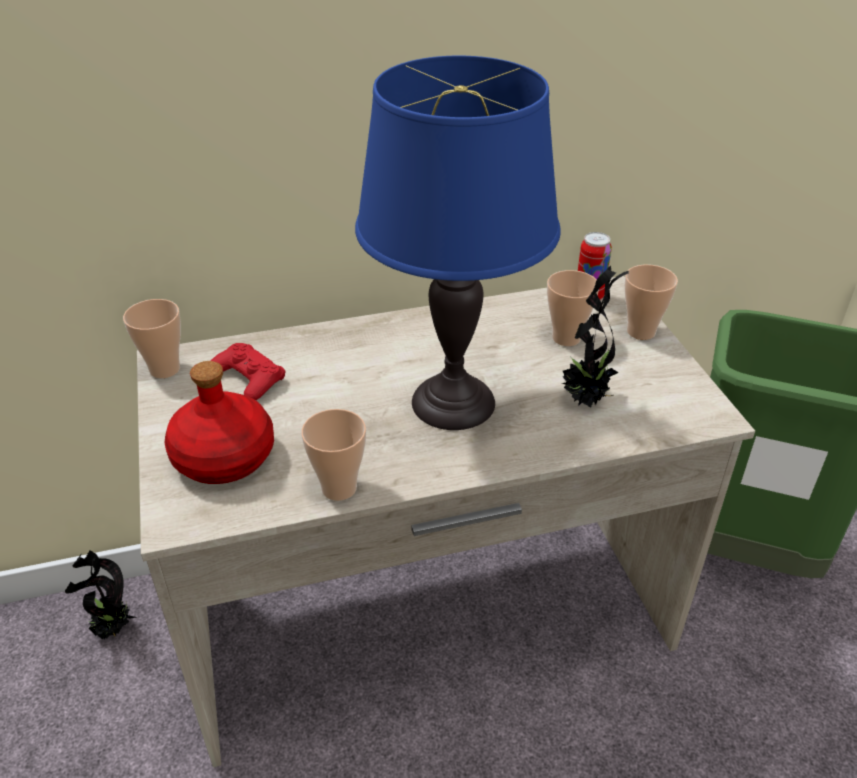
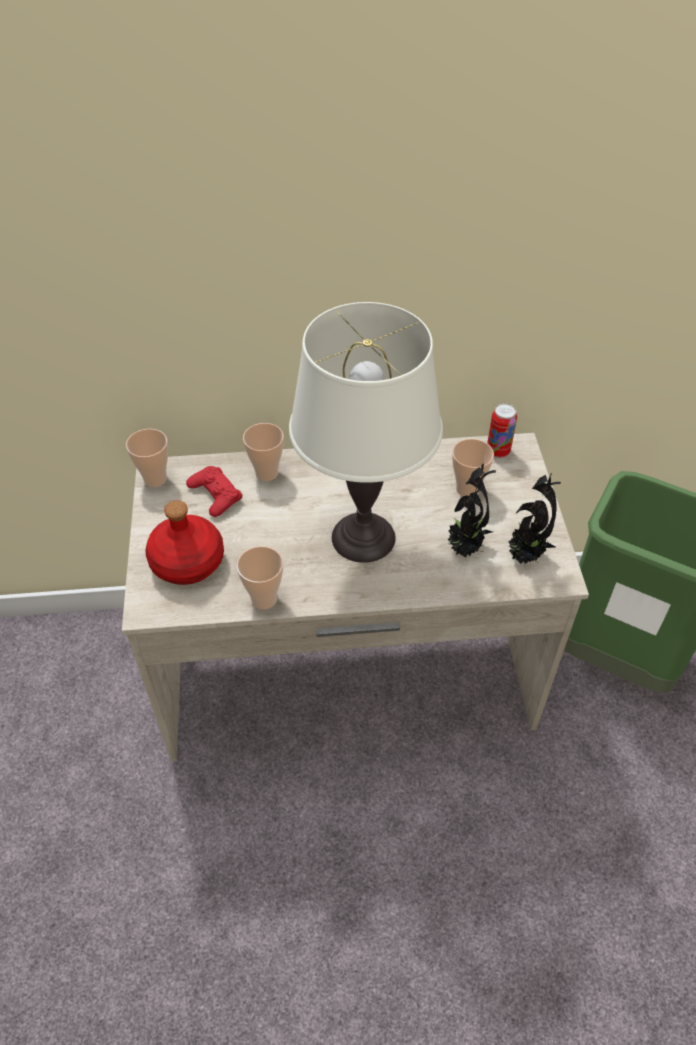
camera: 10 degrees right, 10 degrees up
potted plant [65,550,137,640] -> potted plant moved to [505,473,561,564]
blue table lamp [355,56,561,430] -> white table lamp [289,302,443,563]
cup [624,264,678,340] -> cup moved to [243,423,284,481]

